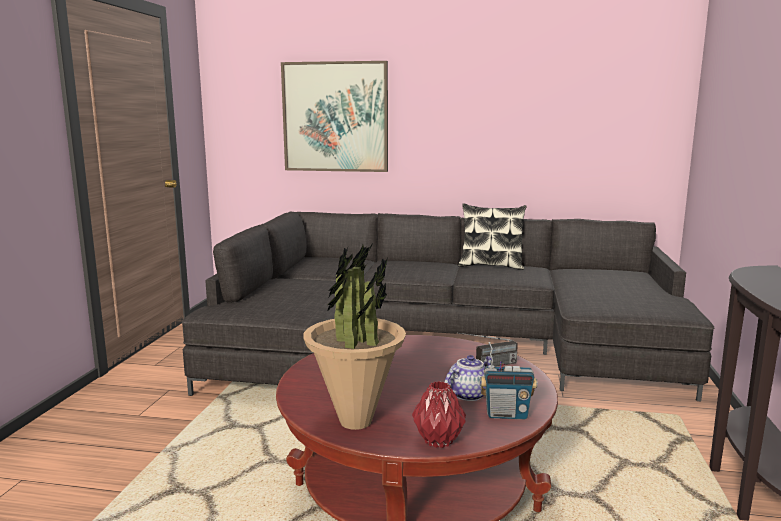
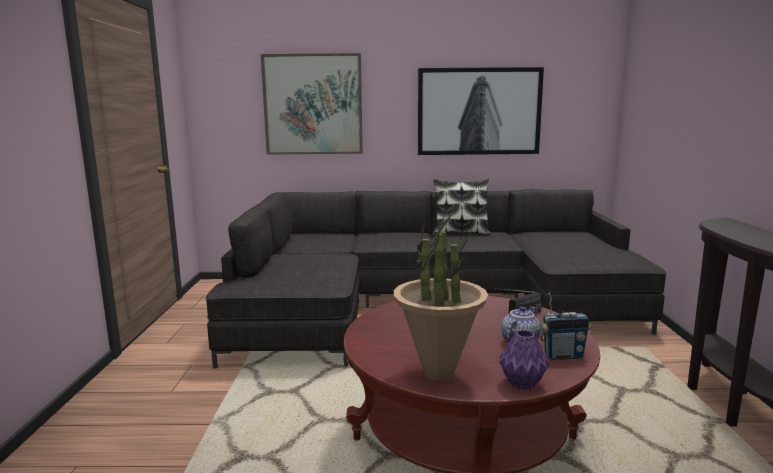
camera: 10 degrees left, 0 degrees up
red vase [412,381,466,448] -> purple vase [499,330,549,390]
none -> picture [418,67,544,155]

